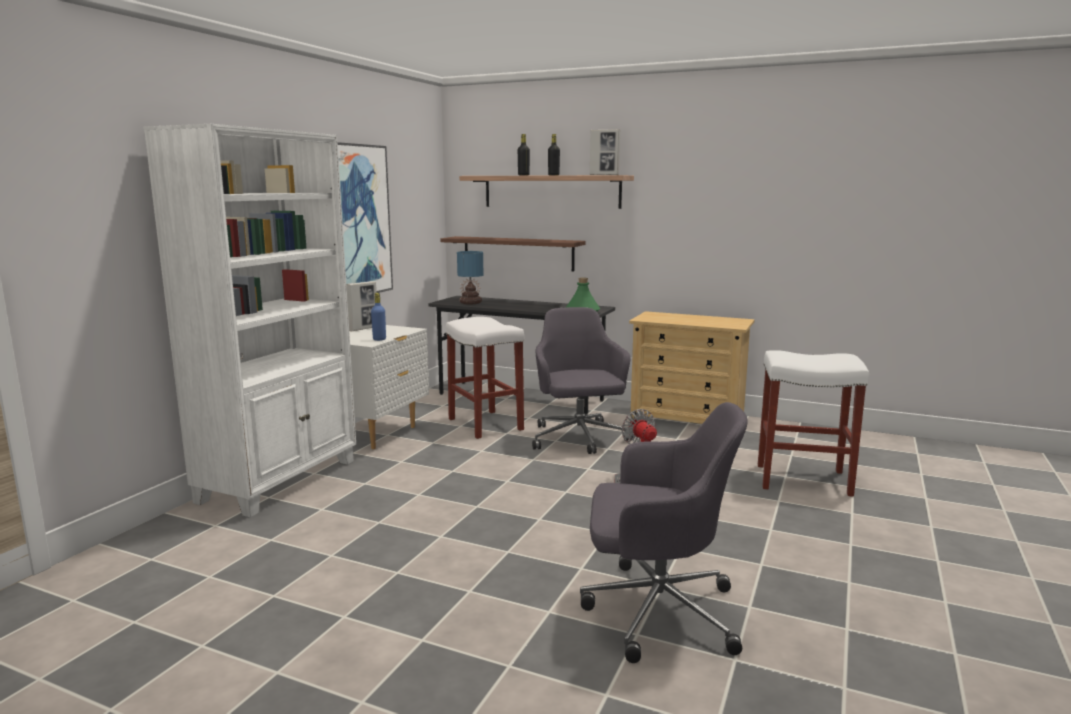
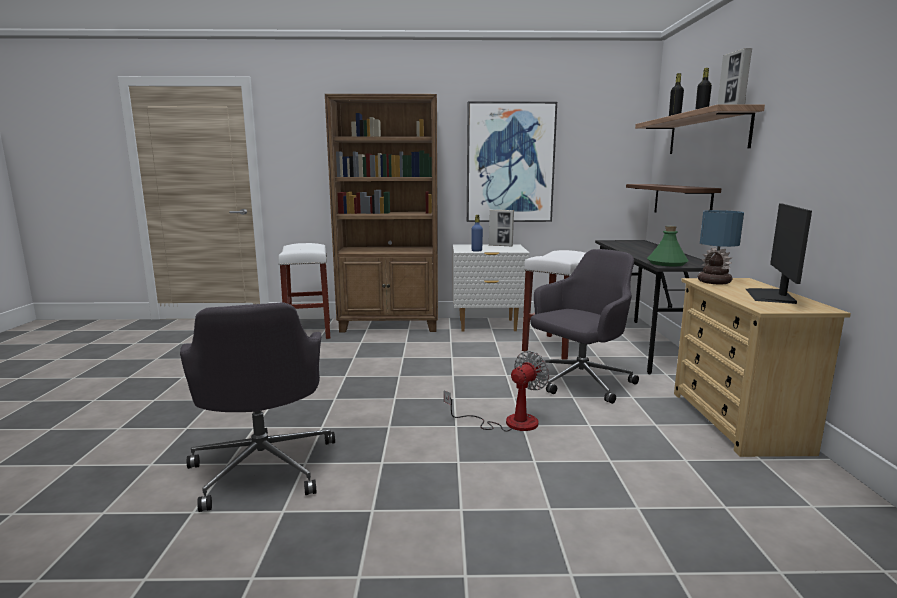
camera: 65 degrees right, 0 degrees up
white bookcase [143,124,356,517] -> brown bookcase [325,94,438,332]
table lamp [457,251,483,305] -> table lamp moved to [698,210,744,284]
white stool [758,350,869,497] -> white stool moved to [278,243,330,339]
none -> monitor [746,204,812,304]

